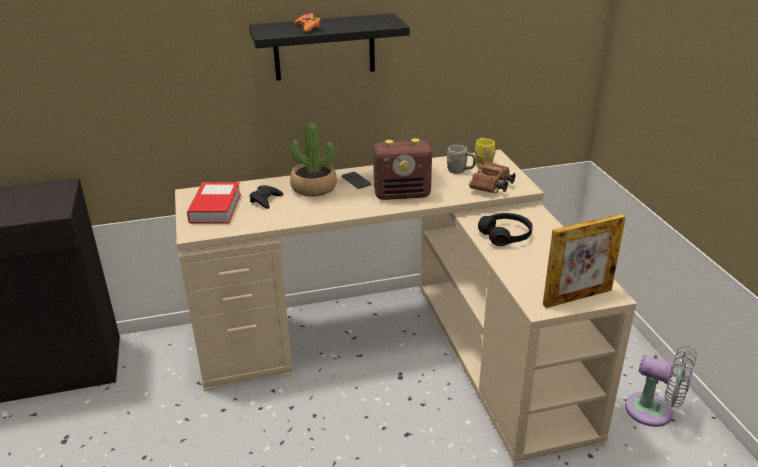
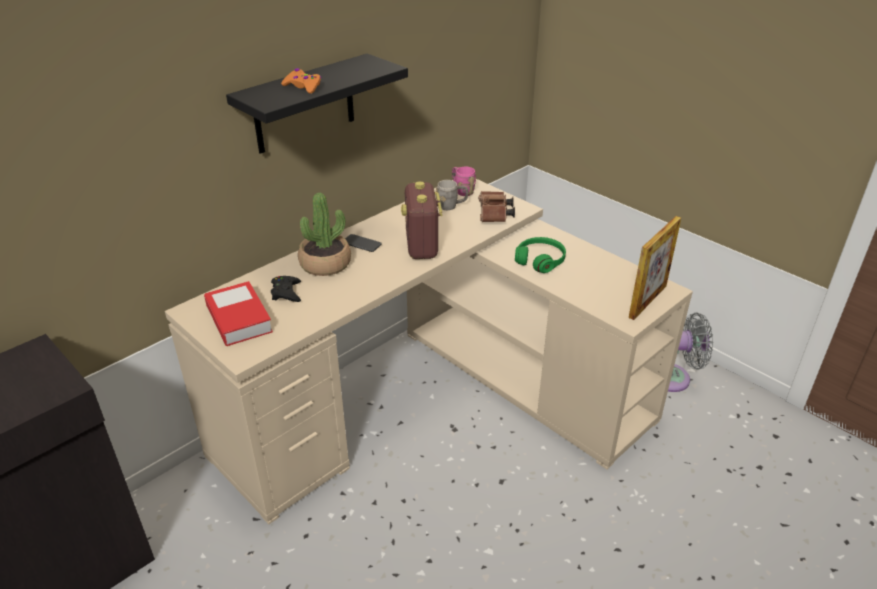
camera: 30 degrees left, 5 degrees up
radio [373,138,432,200] -> radio turned 120 degrees clockwise [401,181,442,259]
yellow mug [475,138,496,165] -> pink mug [452,167,476,196]
black headphones [478,213,533,246] -> green headphones [515,237,566,273]

